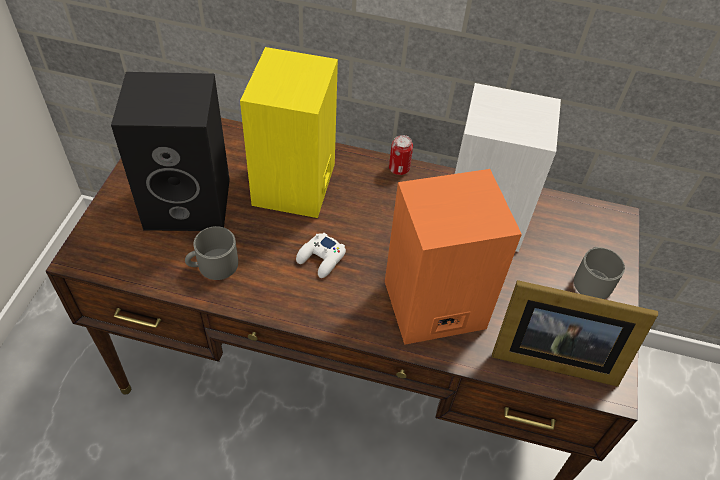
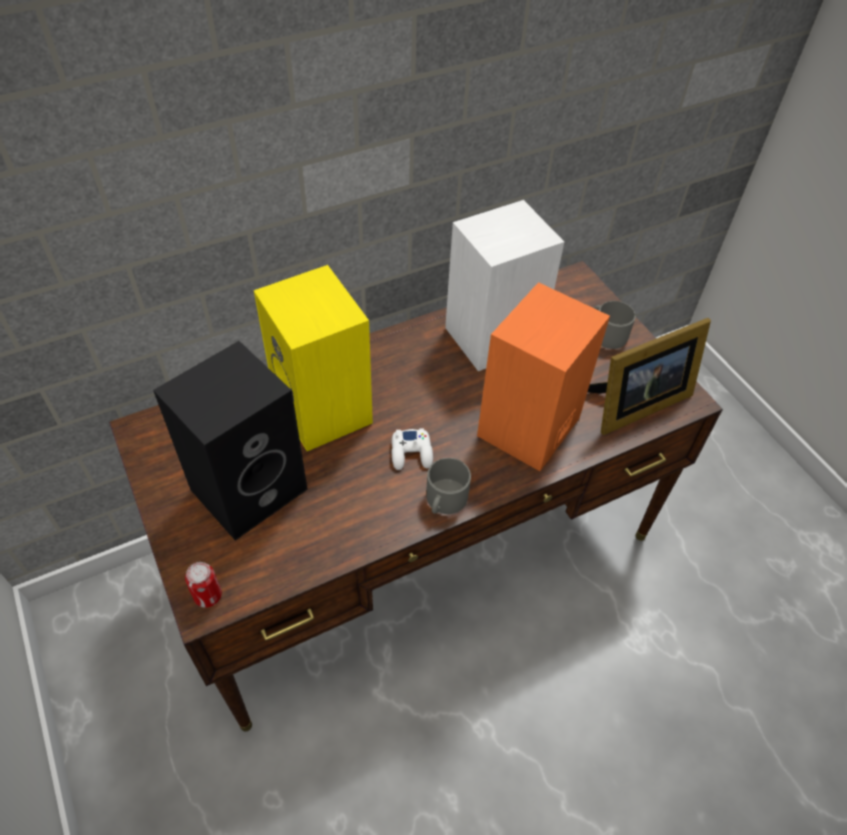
camera: 40 degrees left, 0 degrees up
grey mug [185,226,238,280] -> grey mug moved to [426,458,471,514]
can [389,135,413,175] -> can moved to [185,562,222,608]

